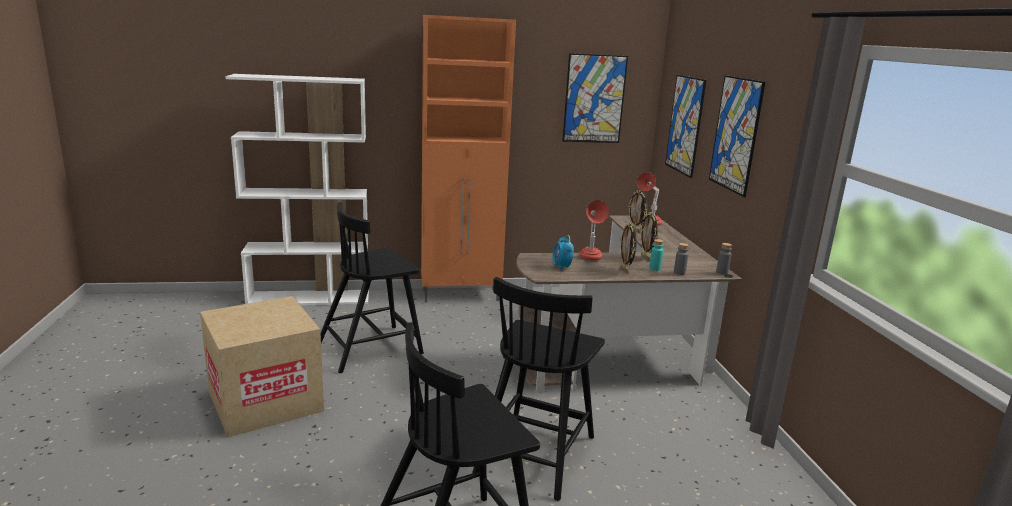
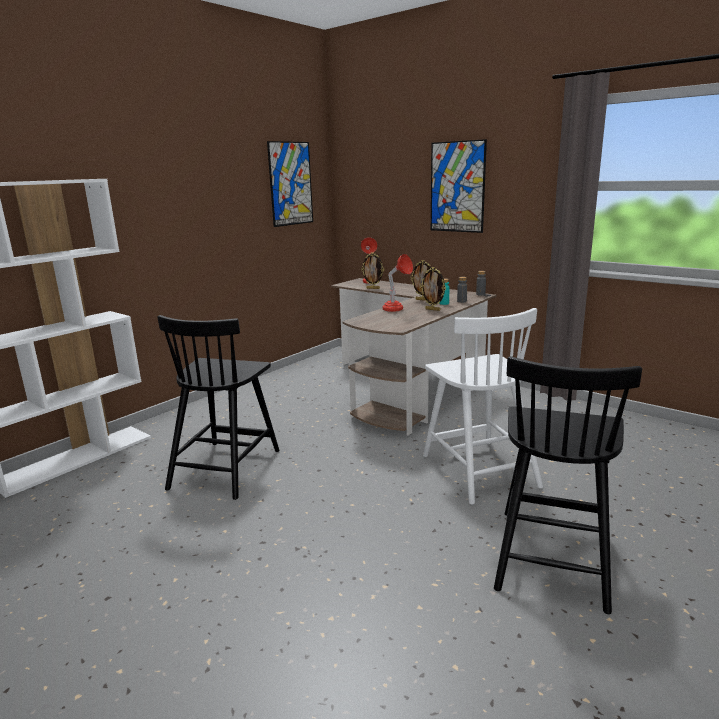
camera: 40 degrees left, 0 degrees up
cardboard box [200,296,324,437] -> none
orange cabinet [421,15,516,302] -> none
black chair [472,277,605,501] -> white chair [423,308,543,505]
alarm clock [553,235,574,271] -> none
picture [665,75,706,178] -> none

